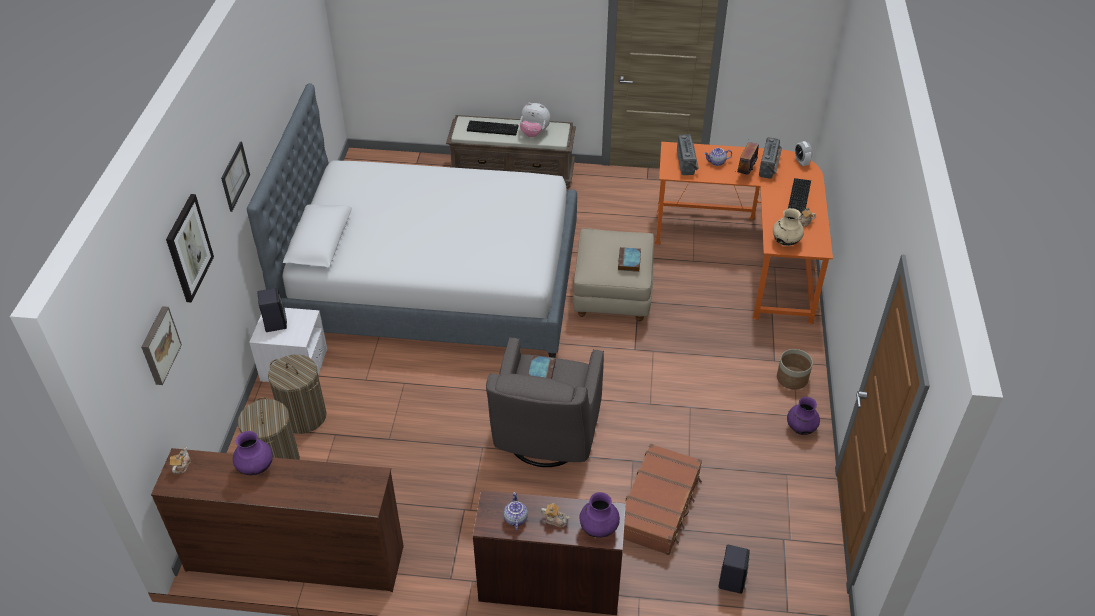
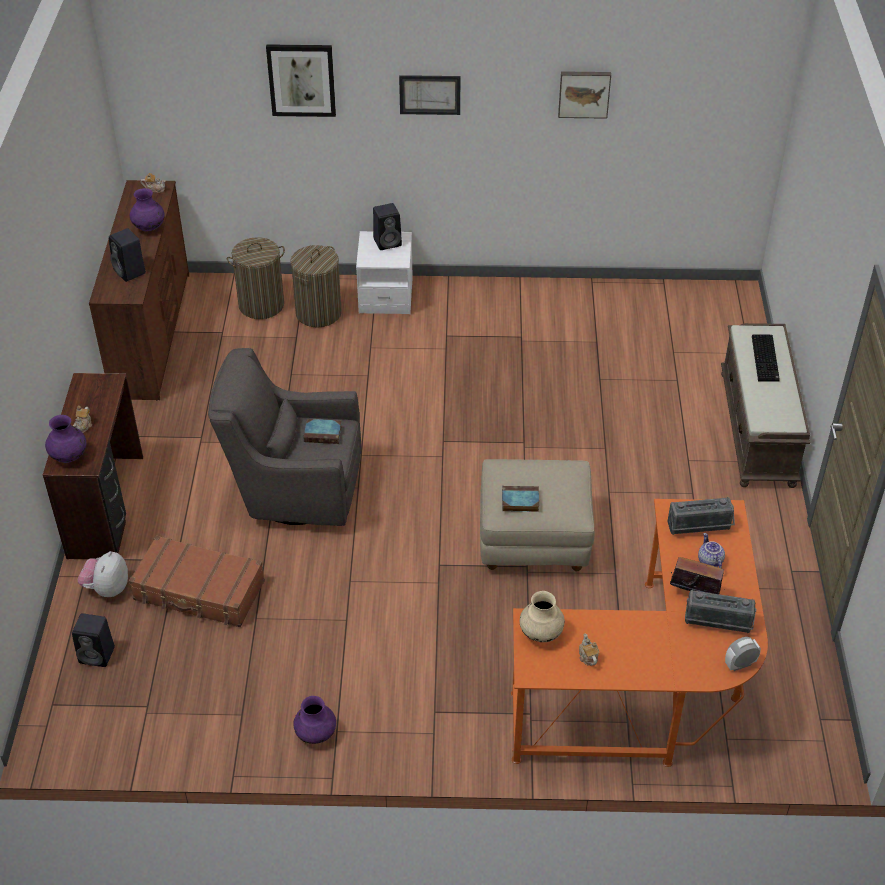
camera: 85 degrees right, 0 degrees up
picture [141,306,182,385] -> picture moved to [558,71,611,119]
bed [247,83,577,358] -> none
teapot [504,492,528,531] -> none
plush toy [520,103,550,137] -> plush toy moved to [78,551,128,597]
planter [777,349,813,390] -> none
keyboard [788,178,811,215] -> none
none -> black speaker [109,228,146,282]

